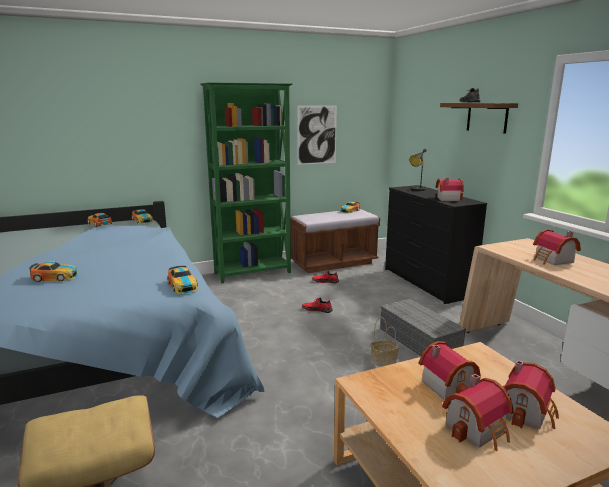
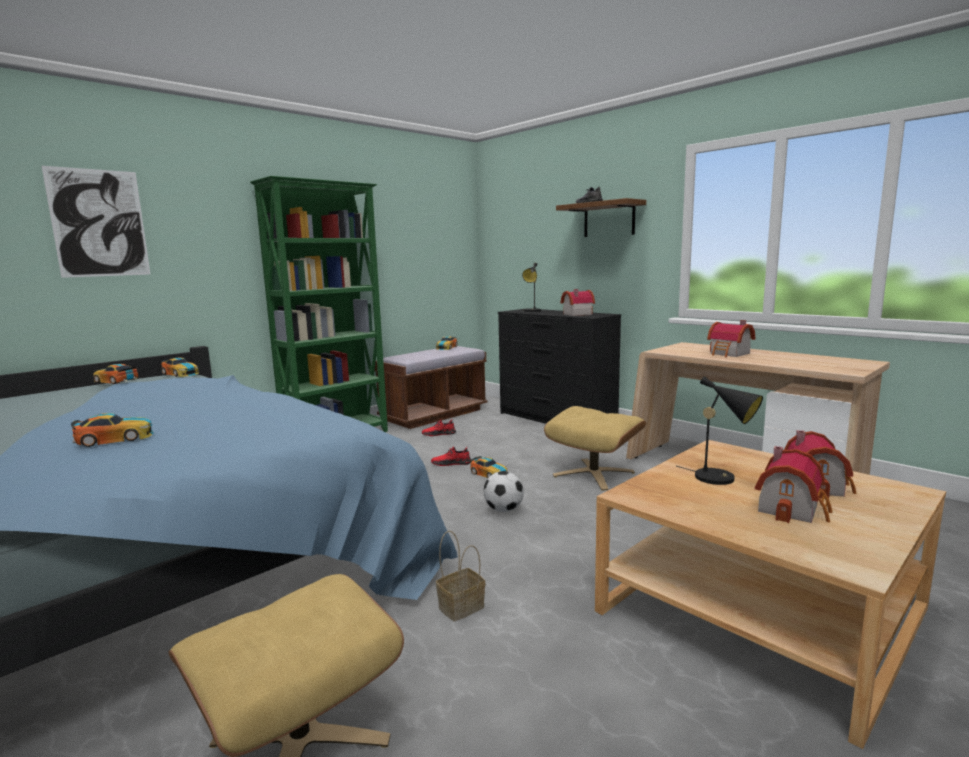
camera: 20 degrees left, 5 degrees down
toy car [167,266,198,294] -> toy car moved to [470,456,508,478]
picture [297,105,337,165] -> picture moved to [42,166,150,278]
basket [370,317,398,366] -> basket moved to [436,531,485,621]
grey storage box [380,299,466,356] -> beige ottoman [544,406,646,490]
toy house [419,341,481,400] -> black table lamp [677,376,763,485]
none -> football [484,471,524,512]

